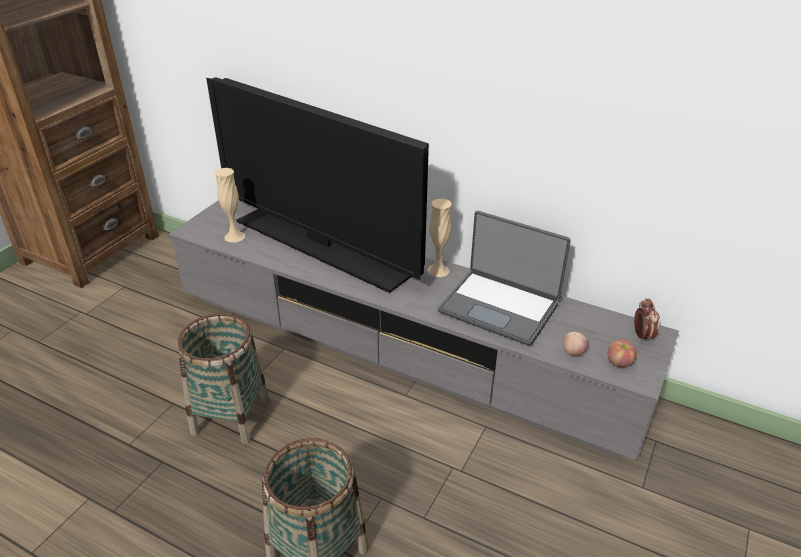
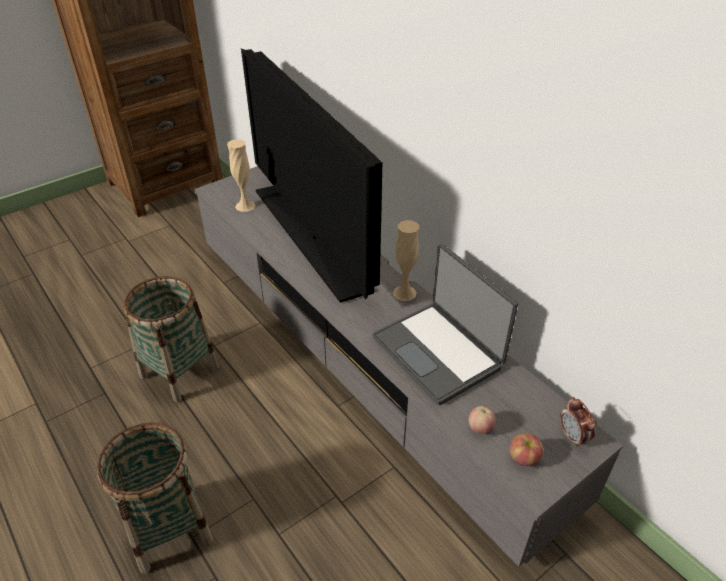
camera: 25 degrees right, 5 degrees up
alarm clock [634,298,660,343] -> alarm clock turned 135 degrees clockwise [560,397,597,447]

